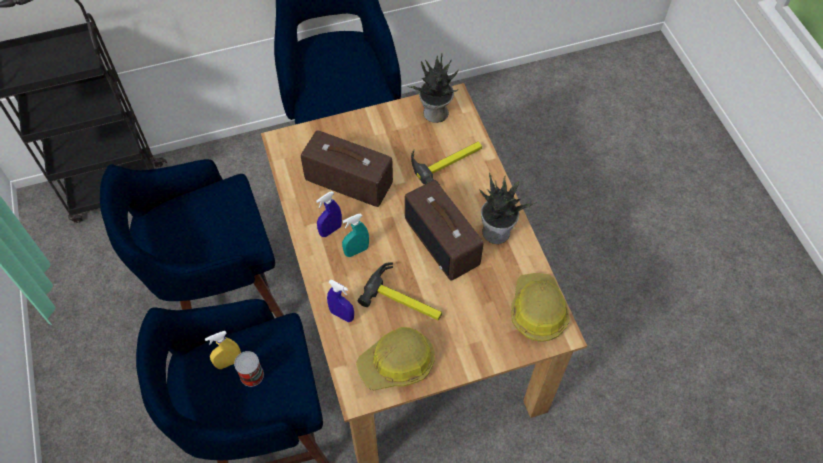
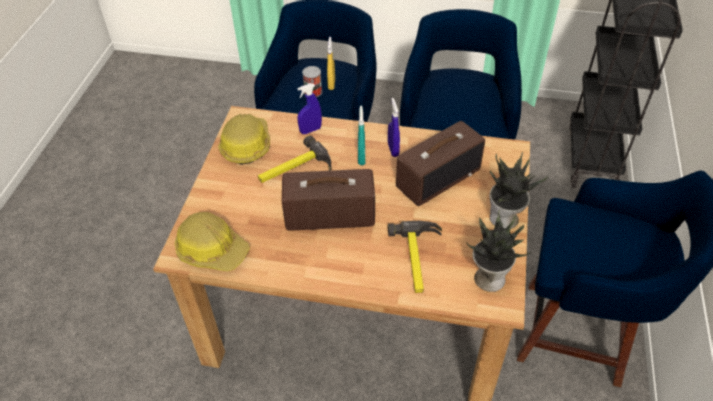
camera: 120 degrees right, 10 degrees down
potted plant [480,172,537,244] -> potted plant moved to [489,151,548,229]

